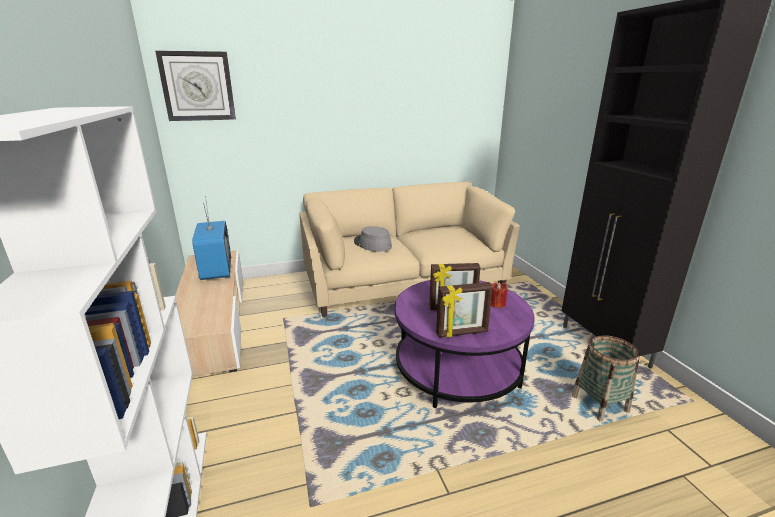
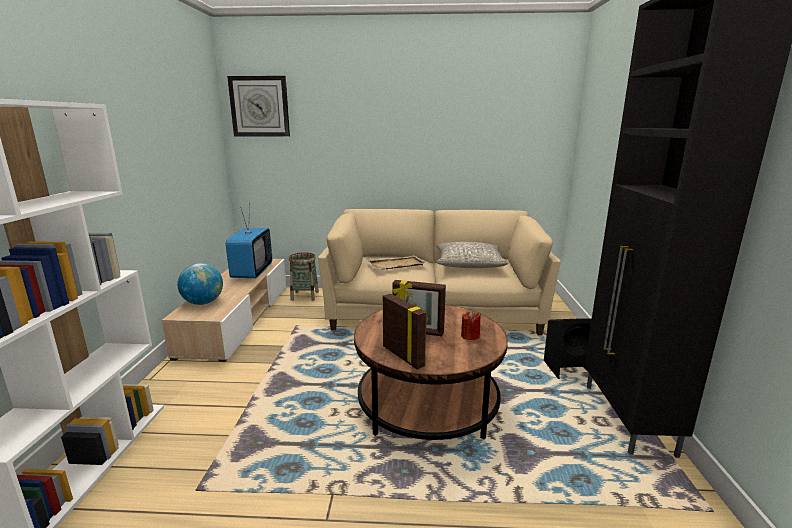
camera: 20 degrees right, 5 degrees down
grey hat [354,226,392,252] -> beige tray [366,255,427,270]
purple coffee table [395,280,534,408] -> brown coffee table [354,305,508,440]
picture frame [436,282,493,337] -> picture frame turned 135 degrees counterclockwise [383,294,428,369]
basket [571,335,640,421] -> basket moved to [289,252,319,301]
none -> globe [177,263,223,305]
none -> grey pillow [436,242,509,268]
none -> black speaker [544,318,592,379]

